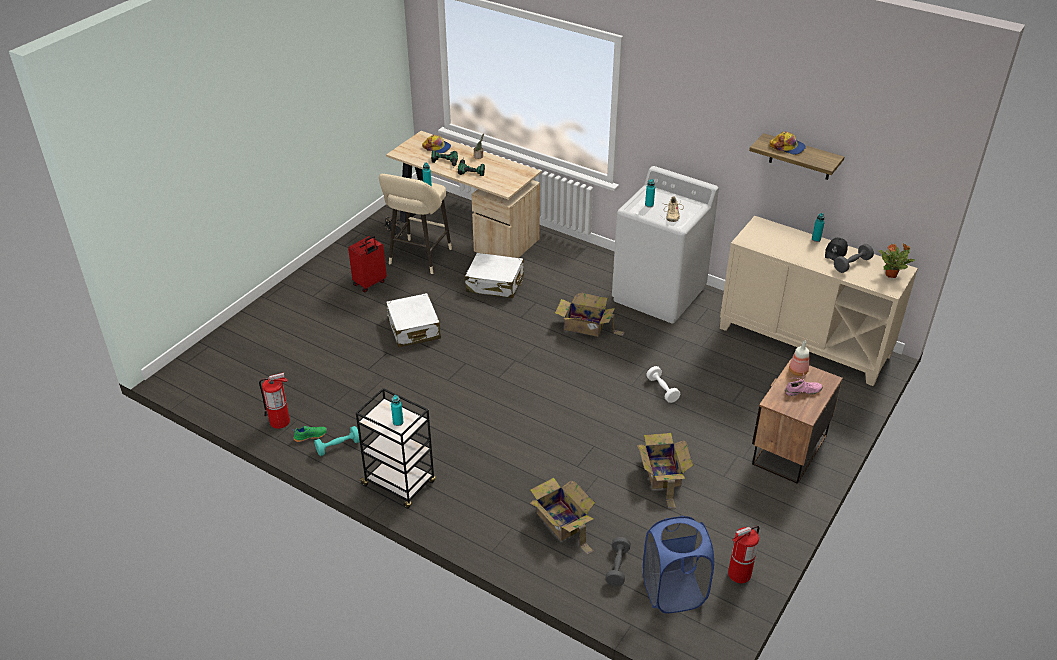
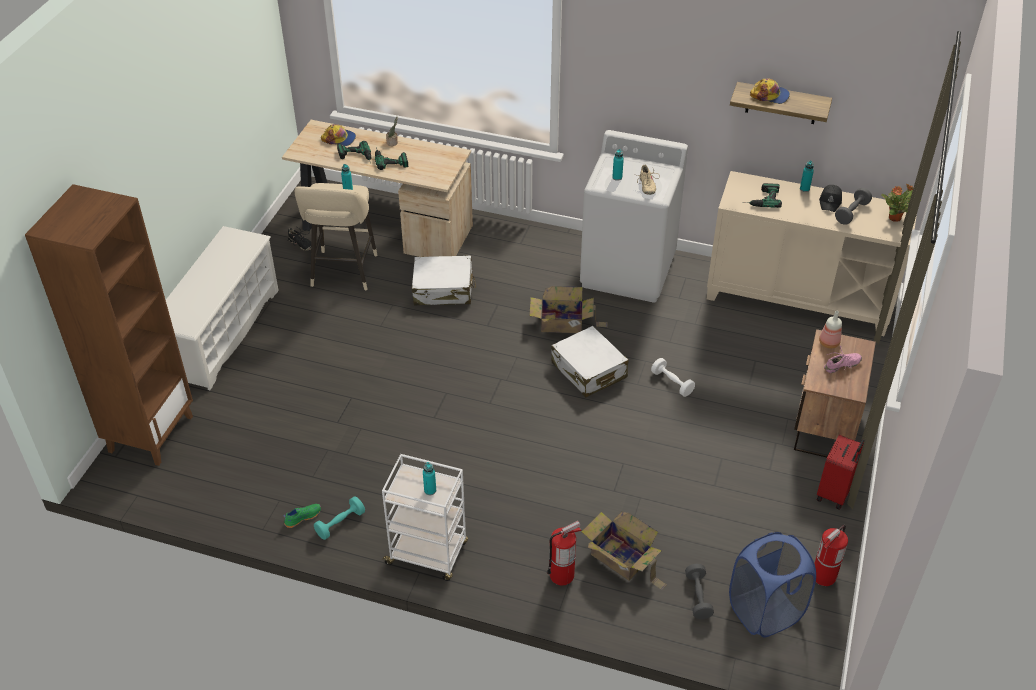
camera: 15 degrees left, 5 degrees up
fire extinguisher [259,373,290,429] -> fire extinguisher moved to [547,521,582,585]
red suitcase [348,236,387,292] -> red suitcase moved to [817,435,865,509]
black cart [356,388,436,509] -> white cart [381,454,468,581]
white suitcase [386,293,441,347] -> white suitcase moved to [551,326,628,397]
cardboard box [637,433,693,509] -> none
none -> brown bookcase [25,184,193,466]
none -> white shoe rack [166,226,279,390]
none -> power drill [742,183,782,208]

